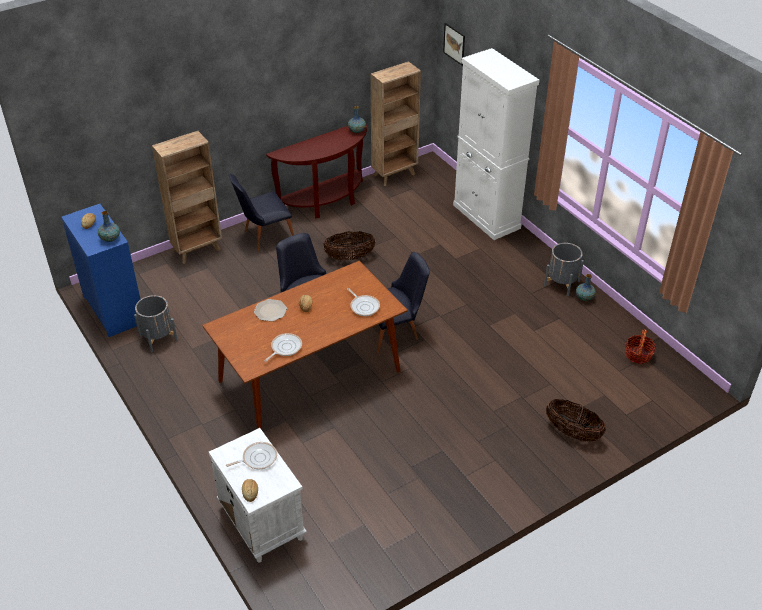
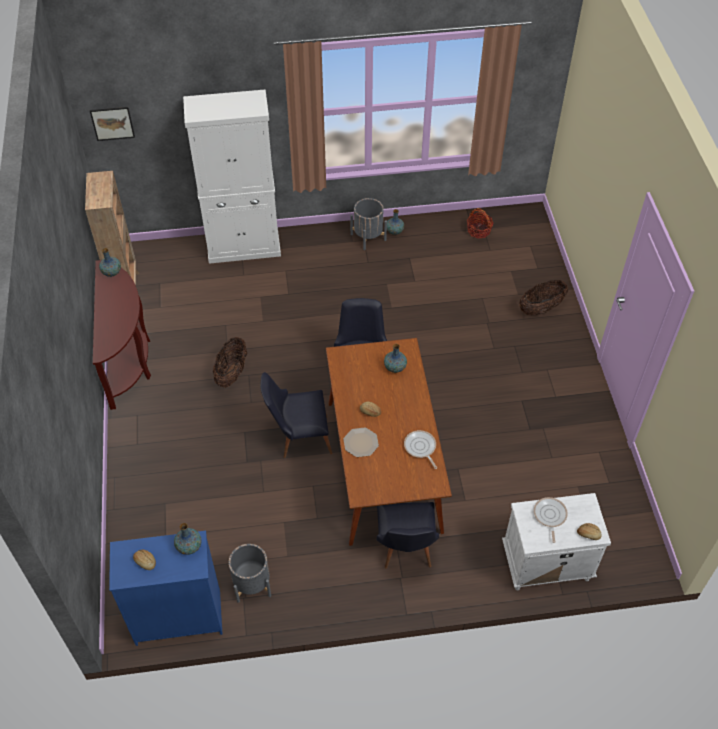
camera: 65 degrees left, 10 degrees up
brown bookcase [152,131,222,264] -> none
black chair [229,174,294,251] -> black chair moved to [377,502,439,569]
frying pan [347,288,380,316] -> vase [384,344,407,373]

